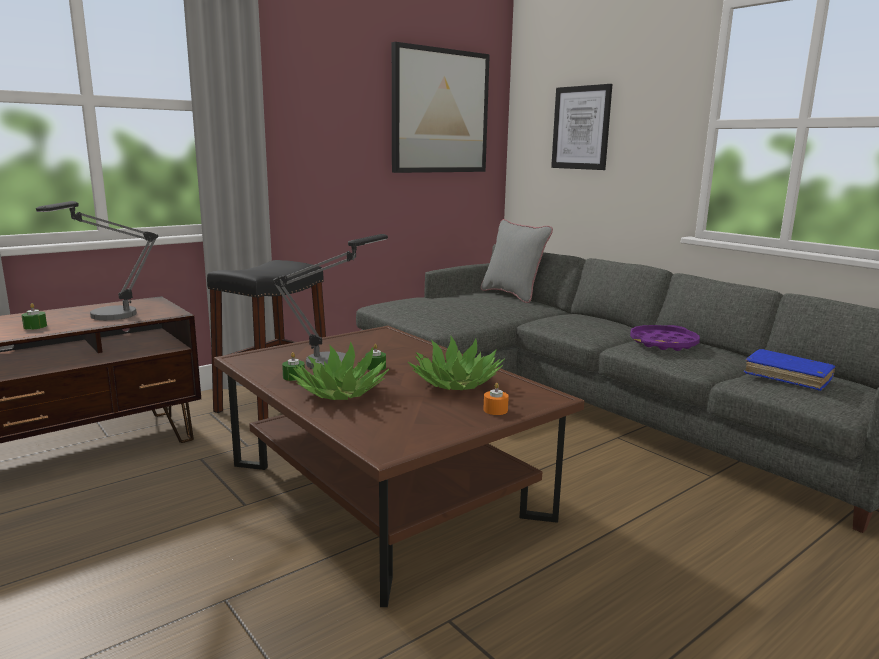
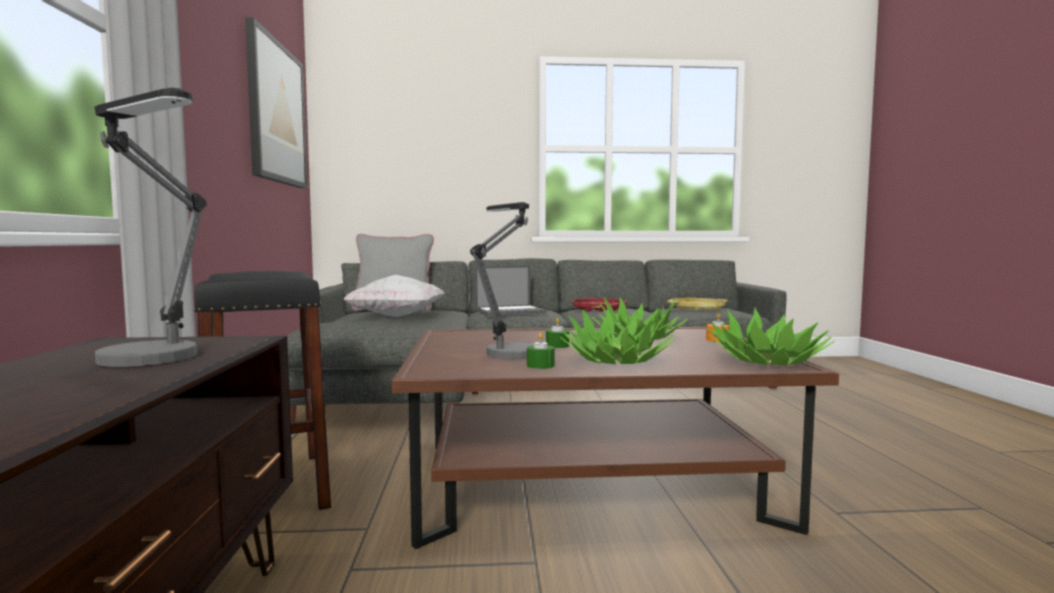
camera: 55 degrees left, 10 degrees down
green candle [22,303,47,330] -> none
picture [551,84,612,170] -> none
purple tray [630,325,700,351] -> red tray [573,298,627,312]
blue book [744,349,835,391] -> yellow tray [667,298,728,311]
none -> white pillow [344,275,444,317]
none -> laptop [475,266,547,316]
none -> potted plant [707,308,835,365]

